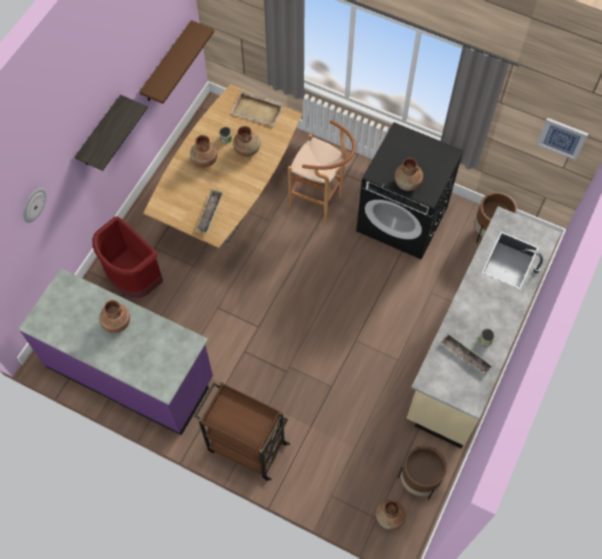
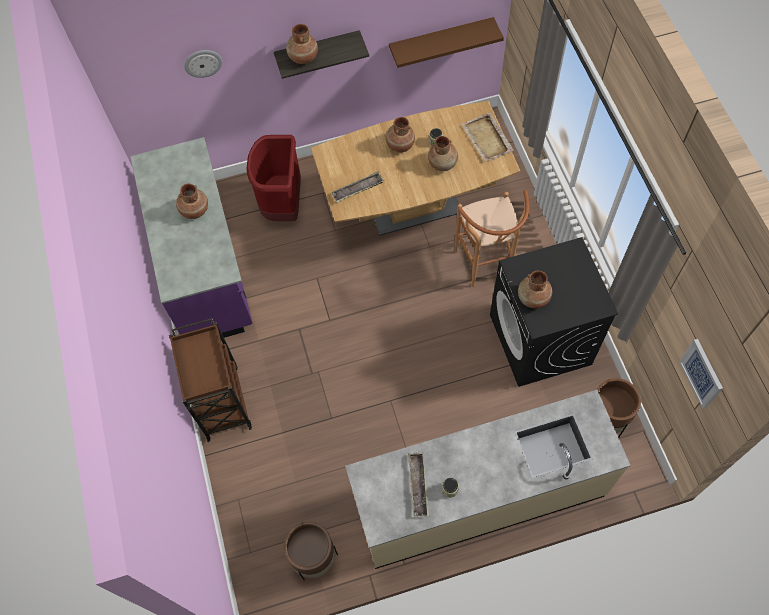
camera: 50 degrees right, 0 degrees up
brown vase [376,499,406,530] -> brown vase moved to [286,24,318,64]

